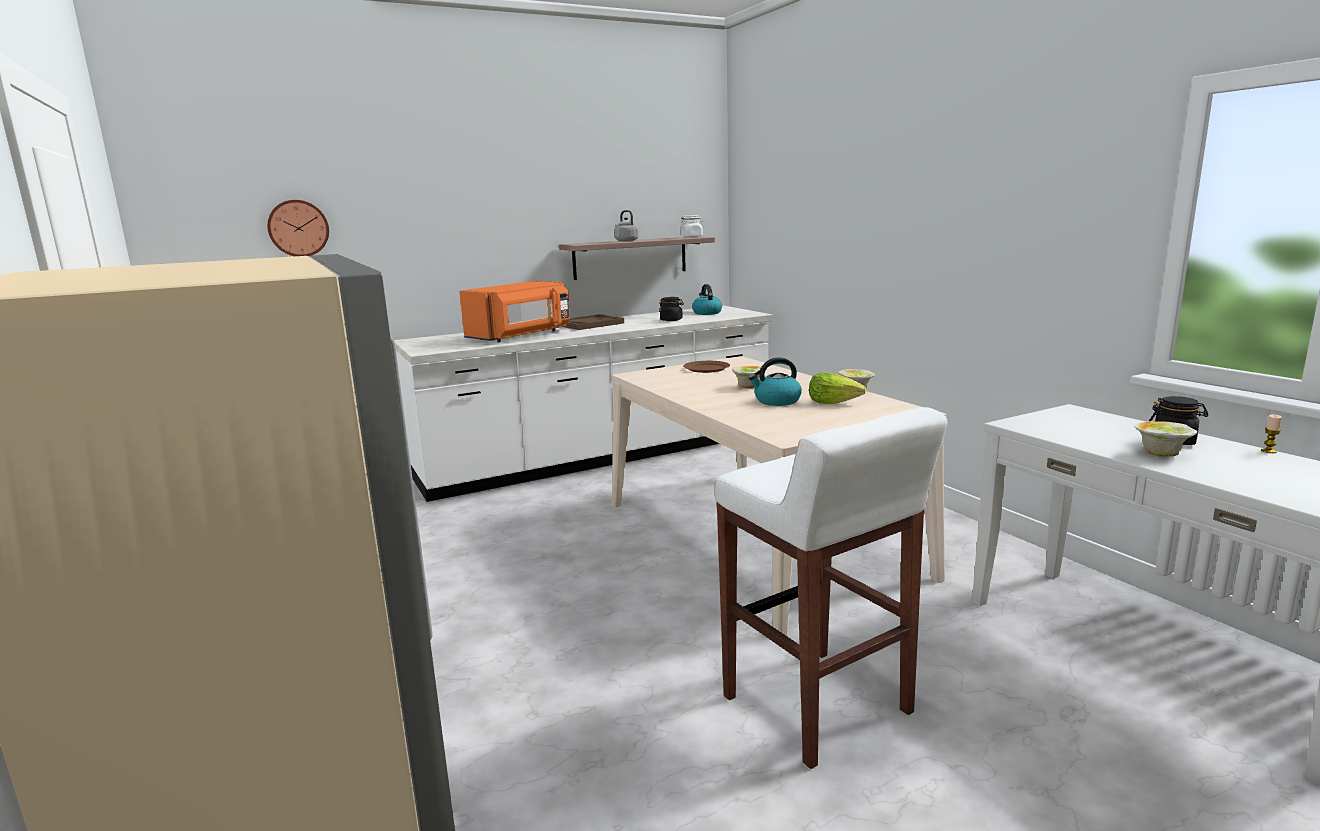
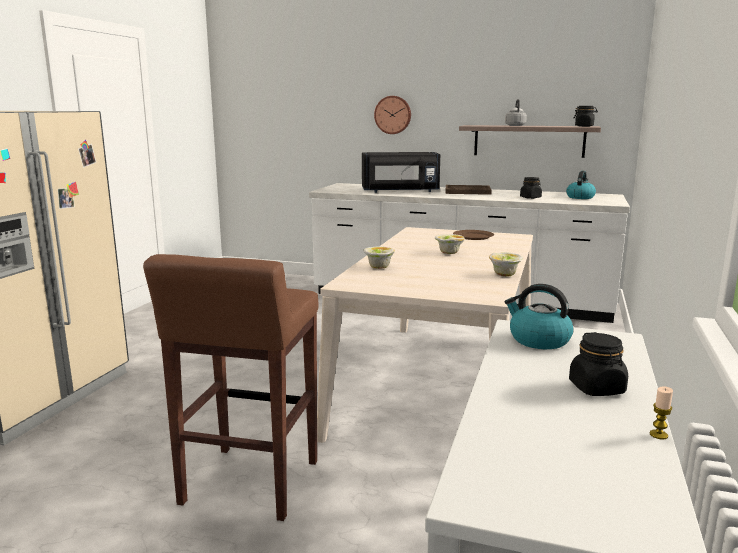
camera: 45 degrees right, 0 degrees up
wall clock [267,200,329,256] -> wall clock moved to [374,96,411,134]
orange microwave [459,281,570,342] -> black microwave [362,152,440,193]
white jar [680,215,703,238] -> black jar [574,106,598,127]
white stool [714,407,947,769] -> brown stool [143,254,318,521]
kettle [749,357,802,406] -> kettle moved to [505,284,574,349]
lettuce [809,372,866,404] -> none
bowl [1134,421,1198,457] -> bowl moved to [363,246,395,269]

